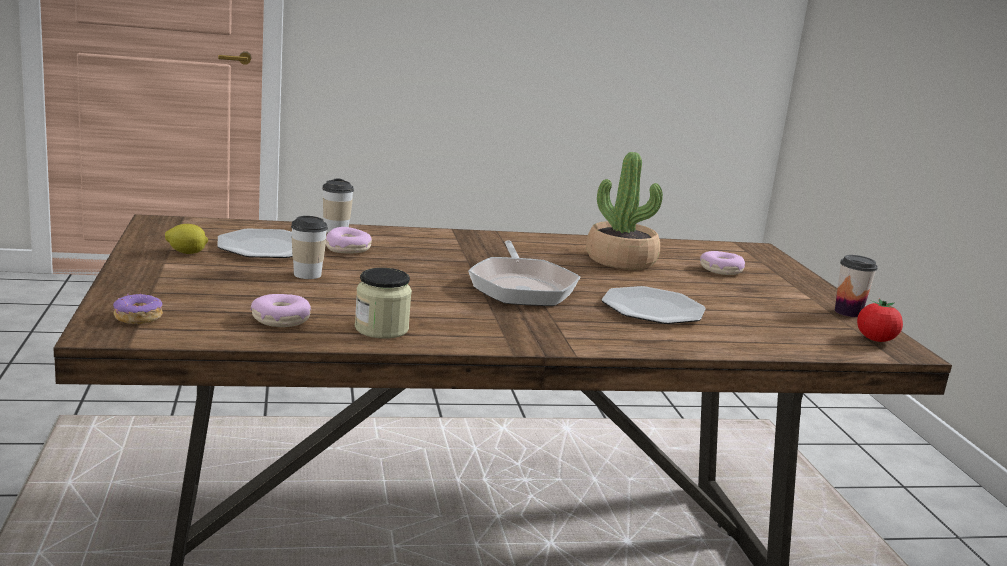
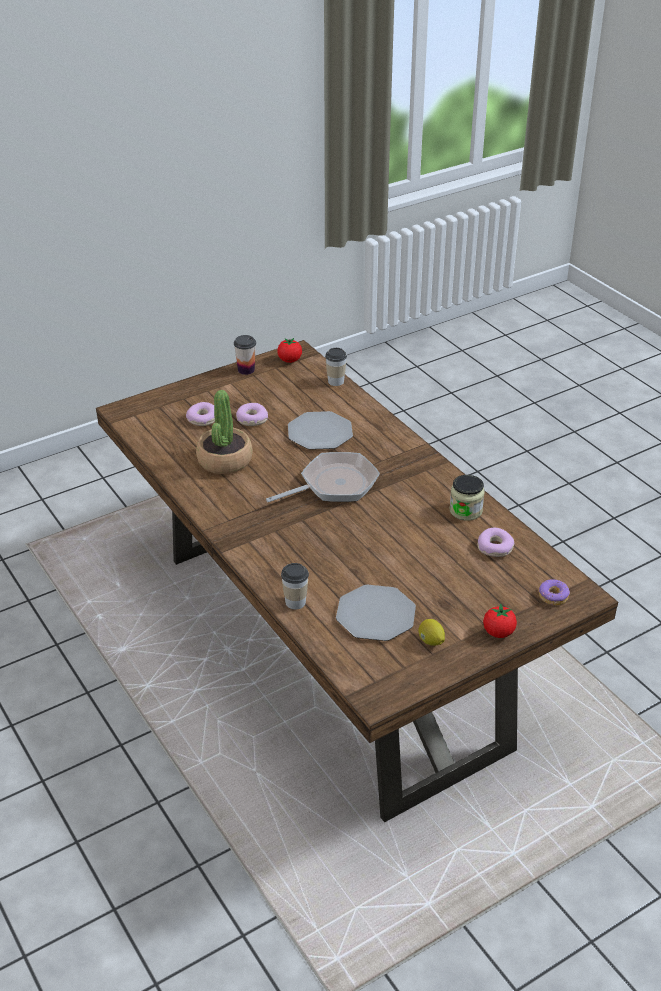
camera: 110 degrees left, 20 degrees up
cup [291,216,328,279] -> cup moved to [325,348,347,386]
donut [326,227,372,253] -> donut moved to [236,403,268,426]
none -> tomato [483,604,517,638]

